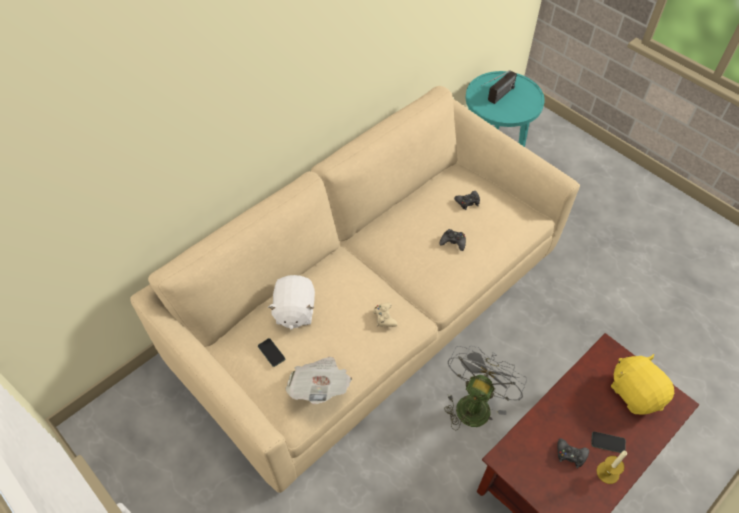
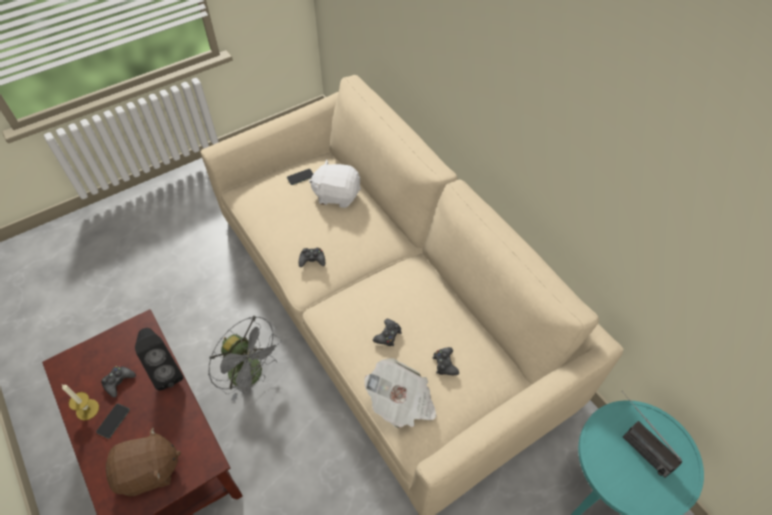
camera: 100 degrees right, 0 degrees up
newspaper [285,357,352,404] -> newspaper moved to [364,358,437,428]
beige game controller [373,302,398,327] -> black game controller [299,248,325,267]
yellow plush toy [611,354,674,415] -> brown plush toy [106,427,181,497]
none -> black speaker [135,328,183,391]

